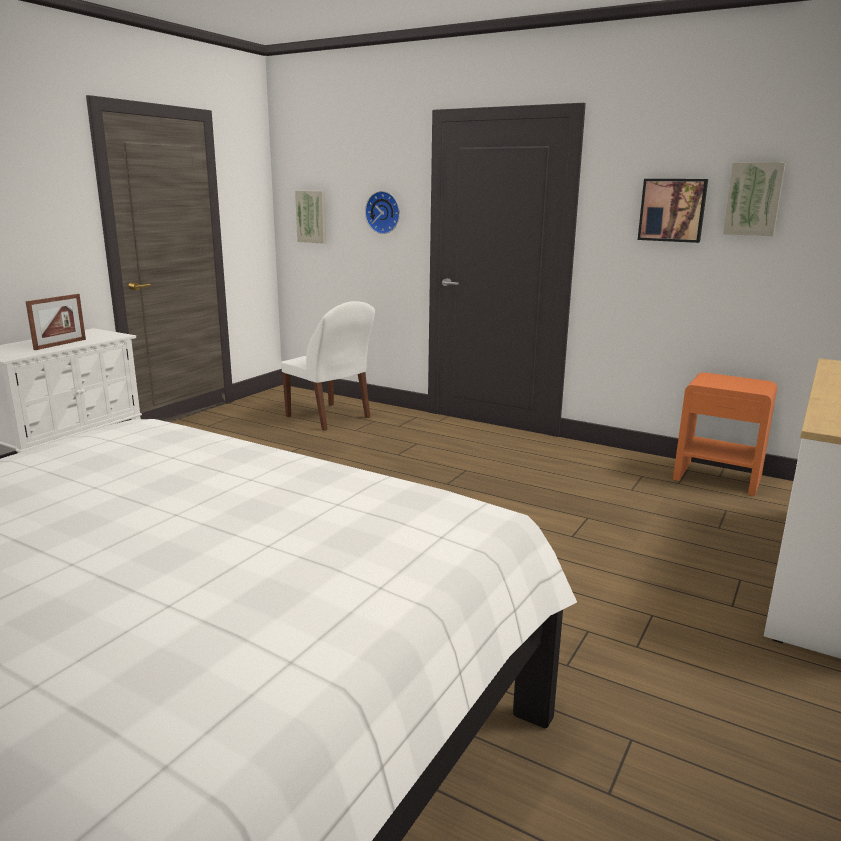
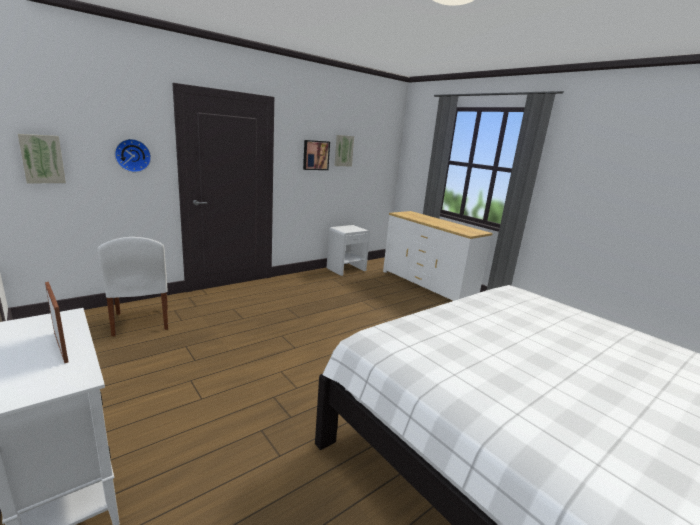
camera: 70 degrees left, 0 degrees up
white chair [281,301,375,431] -> white chair turned 90 degrees clockwise [98,237,168,337]
orange nightstand [673,372,777,496] -> white nightstand [327,225,370,276]

